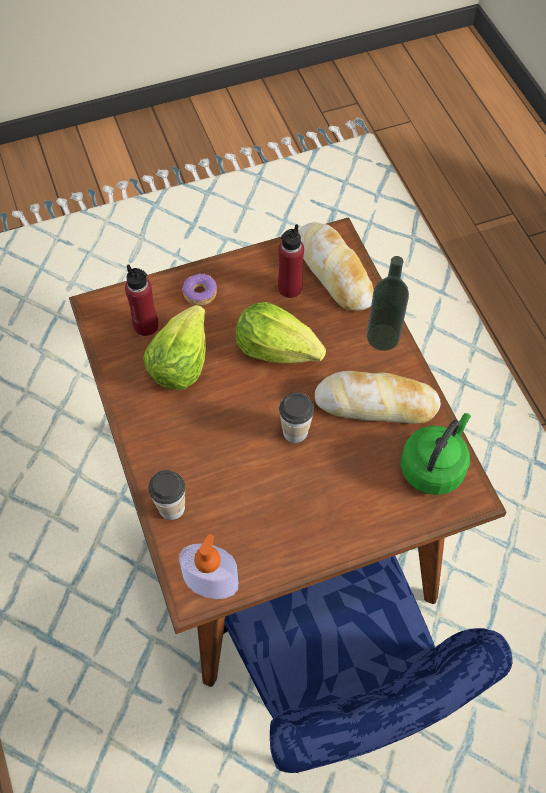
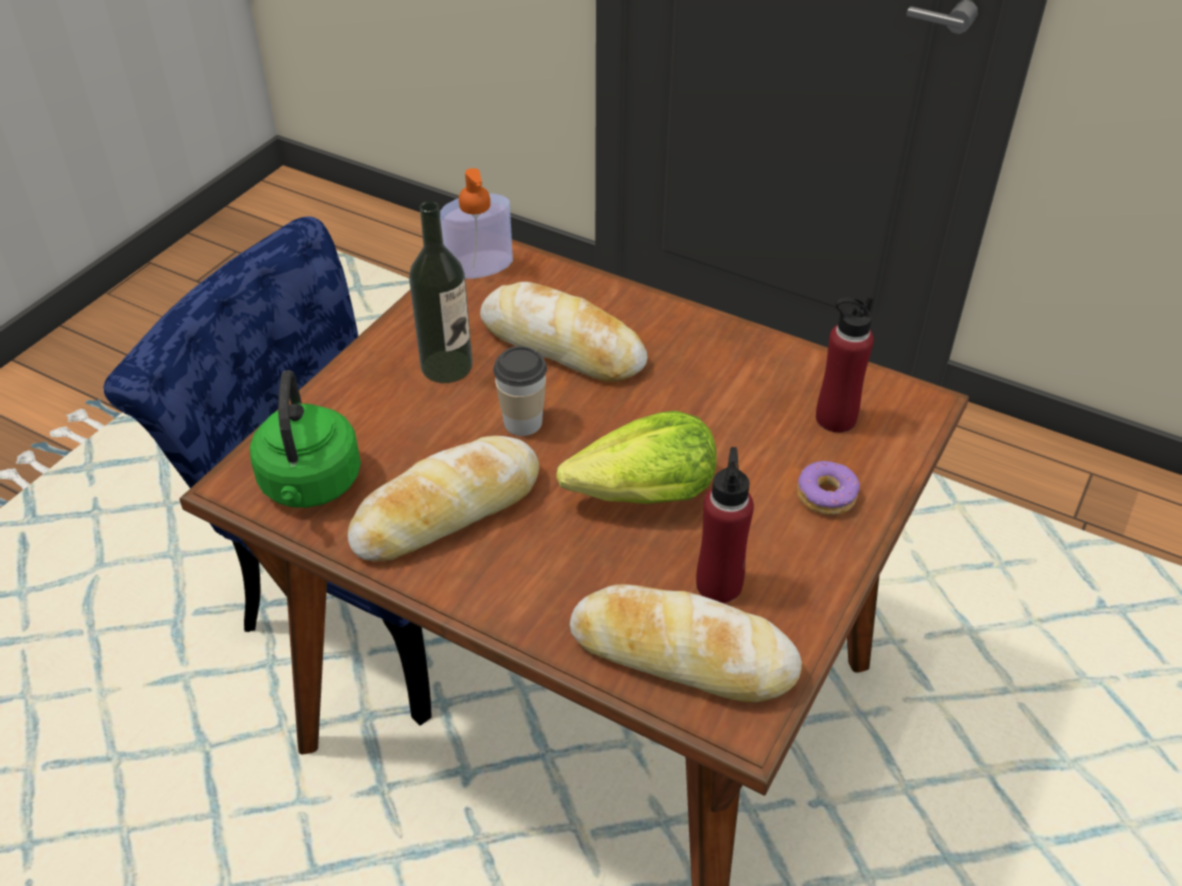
camera: 140 degrees right, 15 degrees down
lettuce [143,305,206,390] -> none
cup [149,470,185,520] -> none
bottle [367,256,409,351] -> bottle moved to [409,201,473,383]
none -> bread [480,282,648,382]

